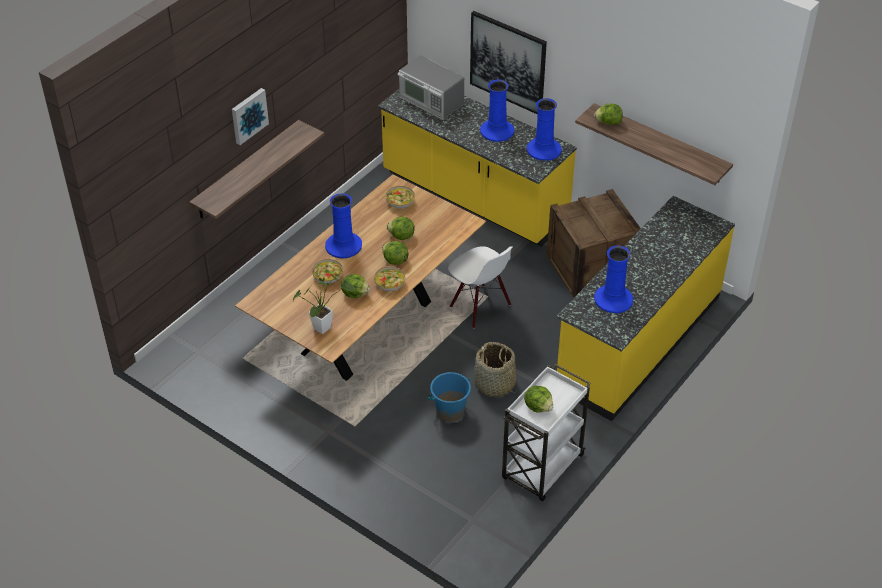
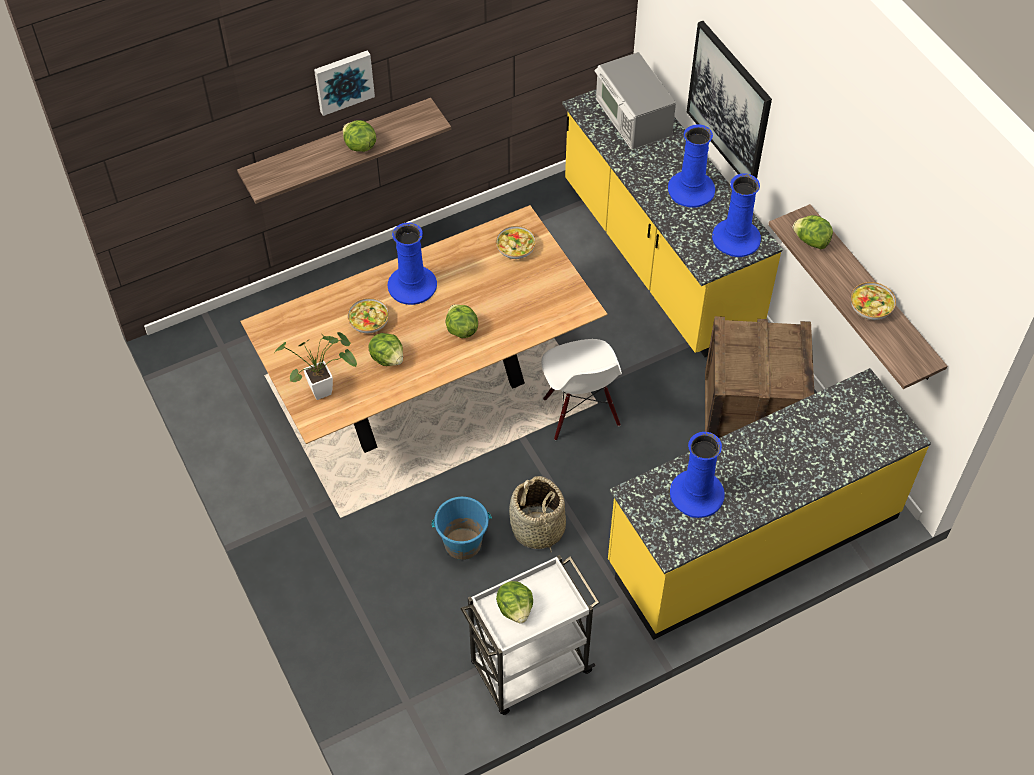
camera: 25 degrees right, 10 degrees up
bowl [374,266,405,292] -> bowl moved to [851,282,896,320]
lettuce [387,217,415,240] -> lettuce moved to [343,120,376,152]

